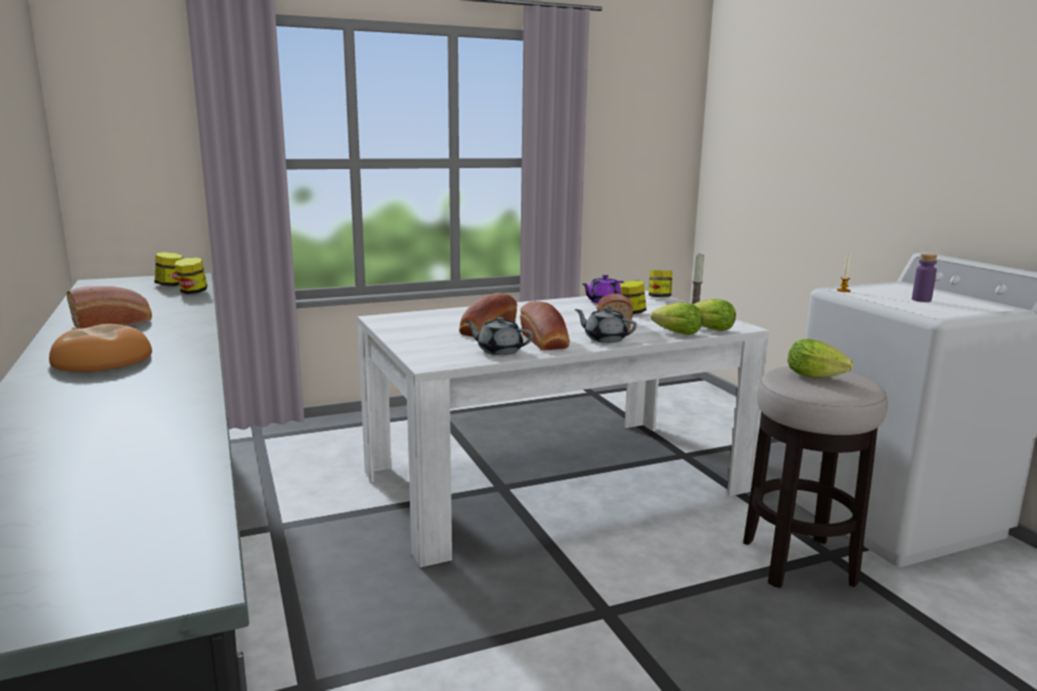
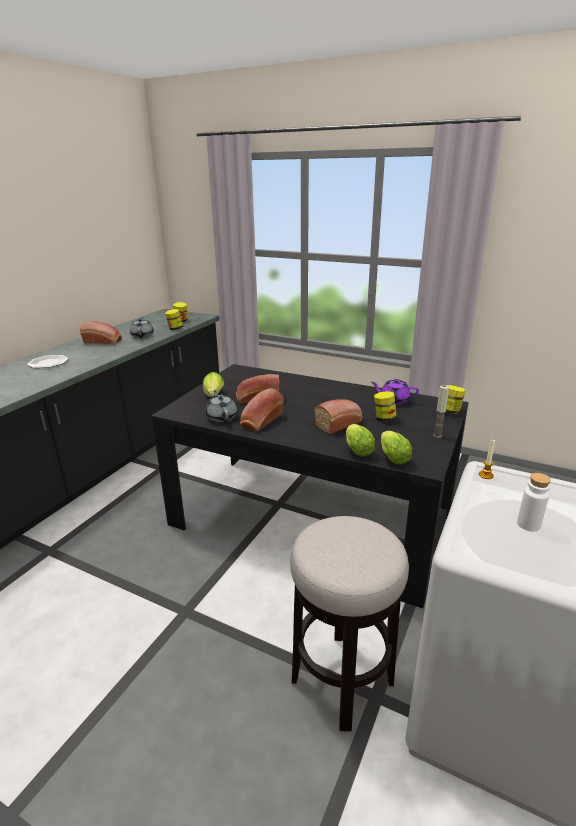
camera: 50 degrees right, 10 degrees up
bread [49,324,152,372] -> plate [27,355,69,368]
white dining table [357,291,769,568] -> black dining table [151,364,469,608]
grey teapot [575,307,637,343] -> grey teapot moved to [130,317,154,338]
lettuce [788,339,853,378] -> lettuce moved to [203,372,224,397]
purple bottle [912,254,937,302] -> white bottle [517,473,551,532]

